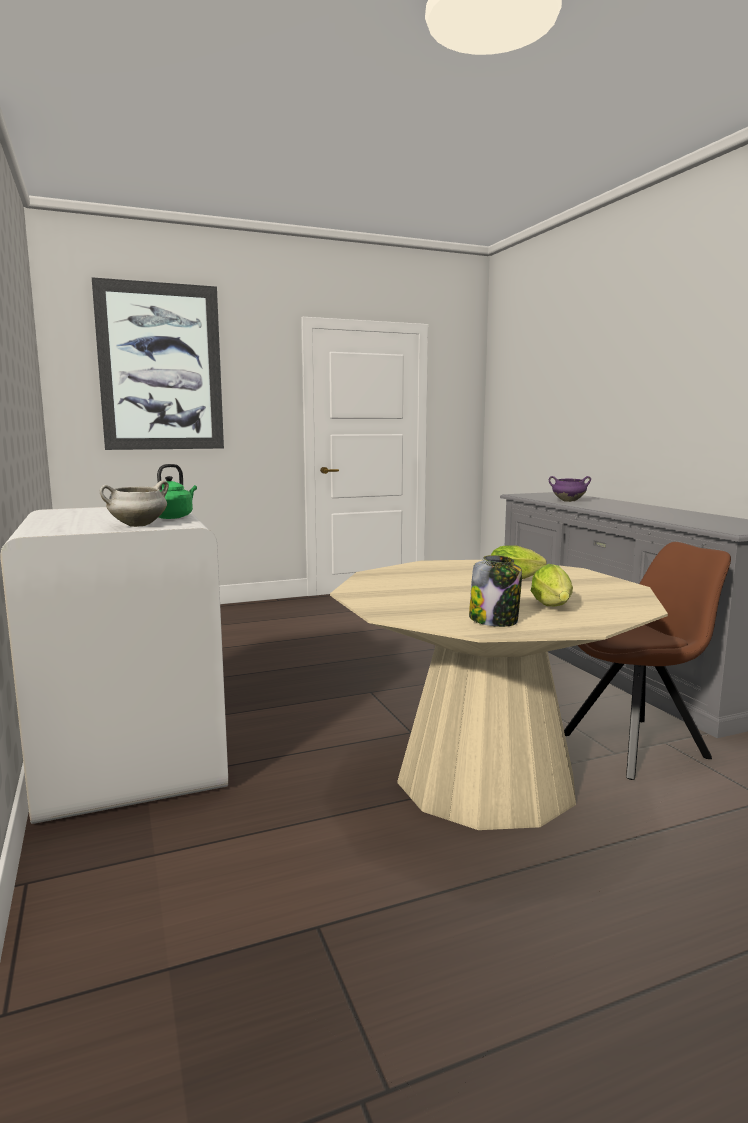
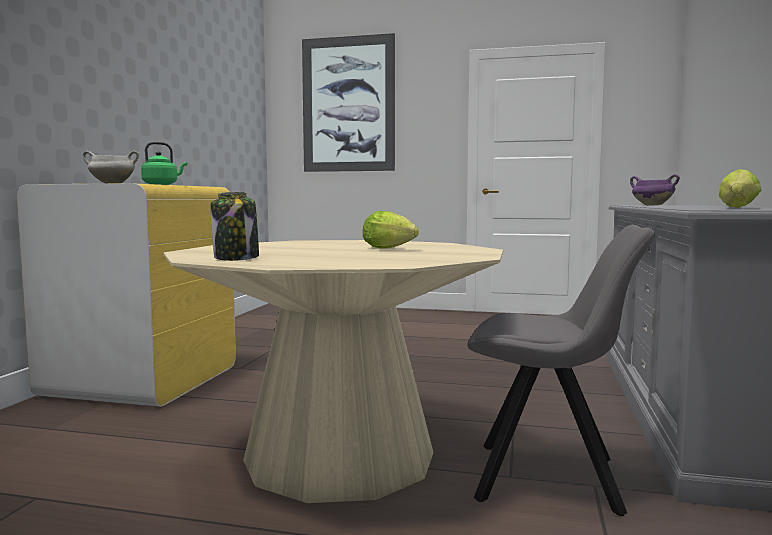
camera: 35 degrees right, 5 degrees down
white dresser [0,507,228,824] -> yellow dresser [17,183,236,407]
lettuce [531,564,573,606] -> lettuce moved to [719,169,761,208]
brown chair [564,542,731,780] -> grey chair [467,224,655,516]

